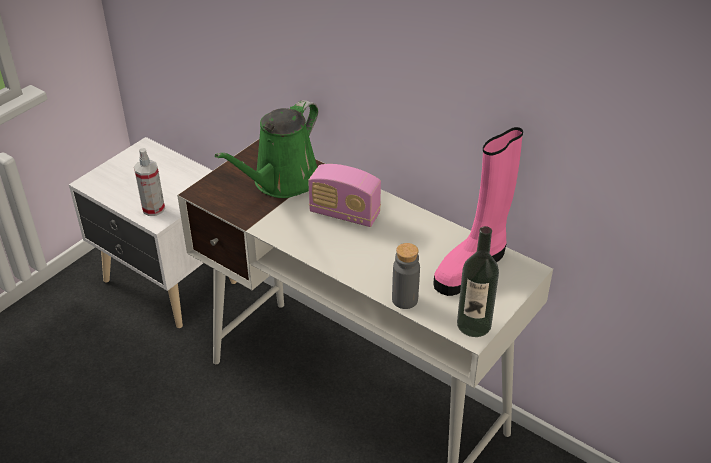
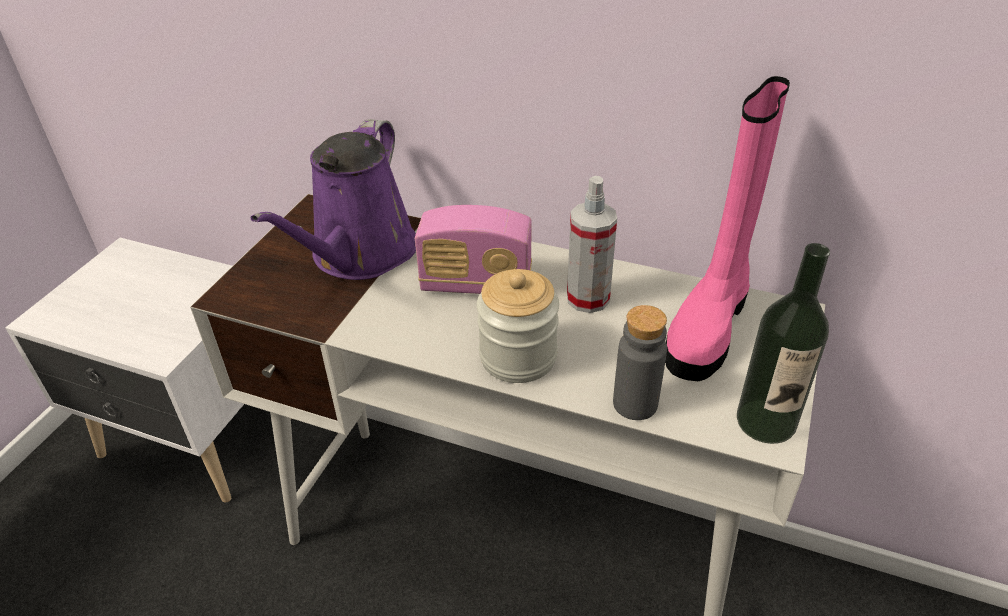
camera: 15 degrees left, 0 degrees up
spray bottle [134,148,165,216] -> spray bottle moved to [567,176,617,313]
green watering can [215,100,318,198] -> purple watering can [251,119,416,280]
none -> jar [477,269,559,383]

